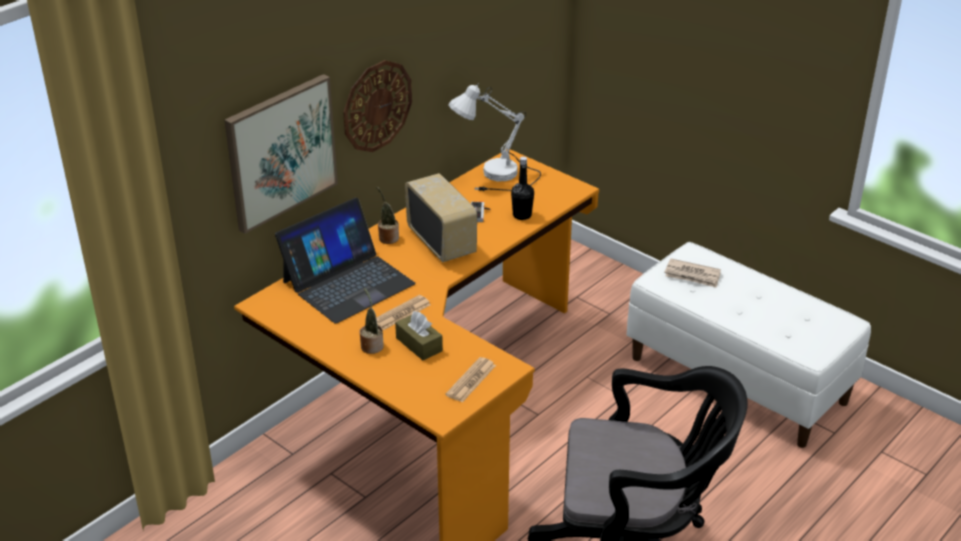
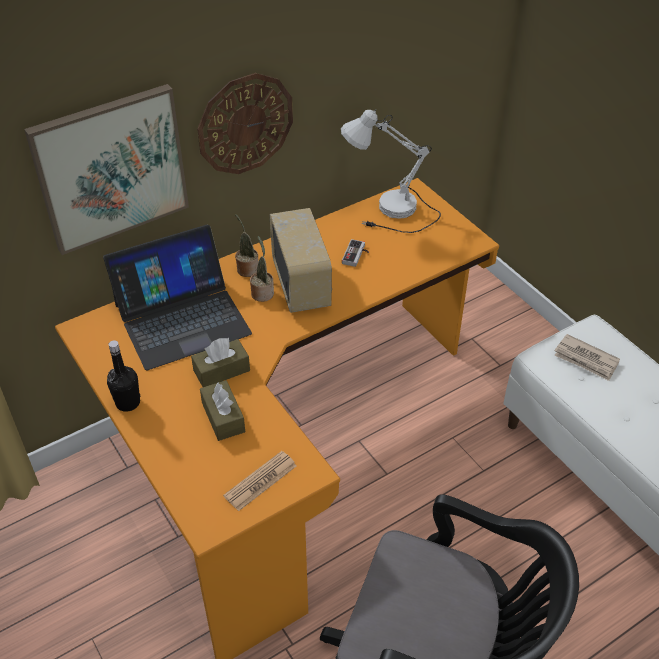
camera: 15 degrees right, 10 degrees up
potted plant [359,288,384,354] -> potted plant moved to [250,236,274,302]
newspaper [376,295,431,330] -> brown tissue box [191,338,250,387]
black bottle [511,157,534,220] -> black bottle moved to [107,340,140,412]

